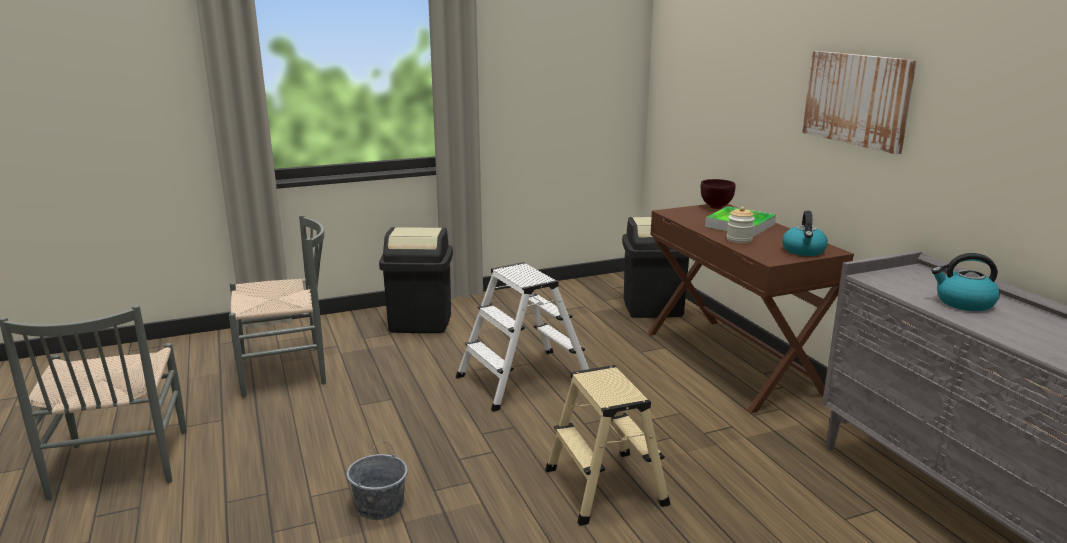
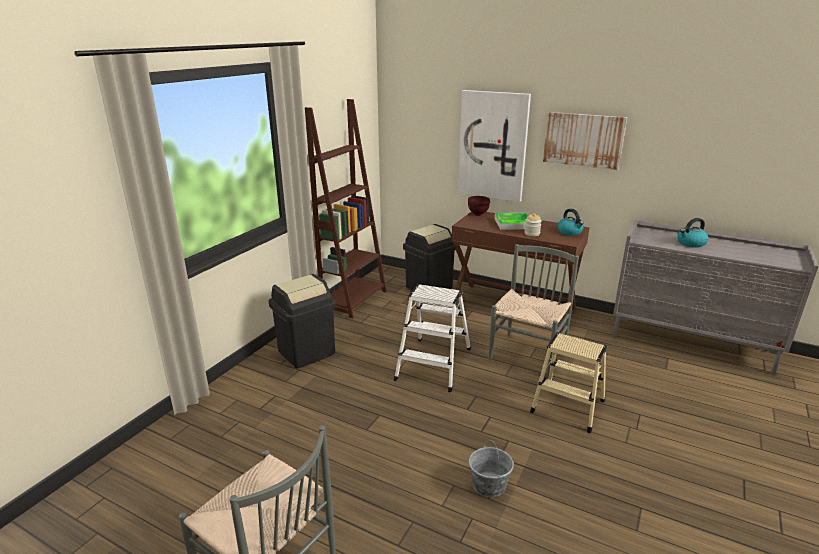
camera: 40 degrees left, 5 degrees up
grey chair [229,215,326,397] -> grey chair moved to [489,244,579,377]
none -> brown bookcase [305,99,387,318]
none -> picture [458,90,531,202]

